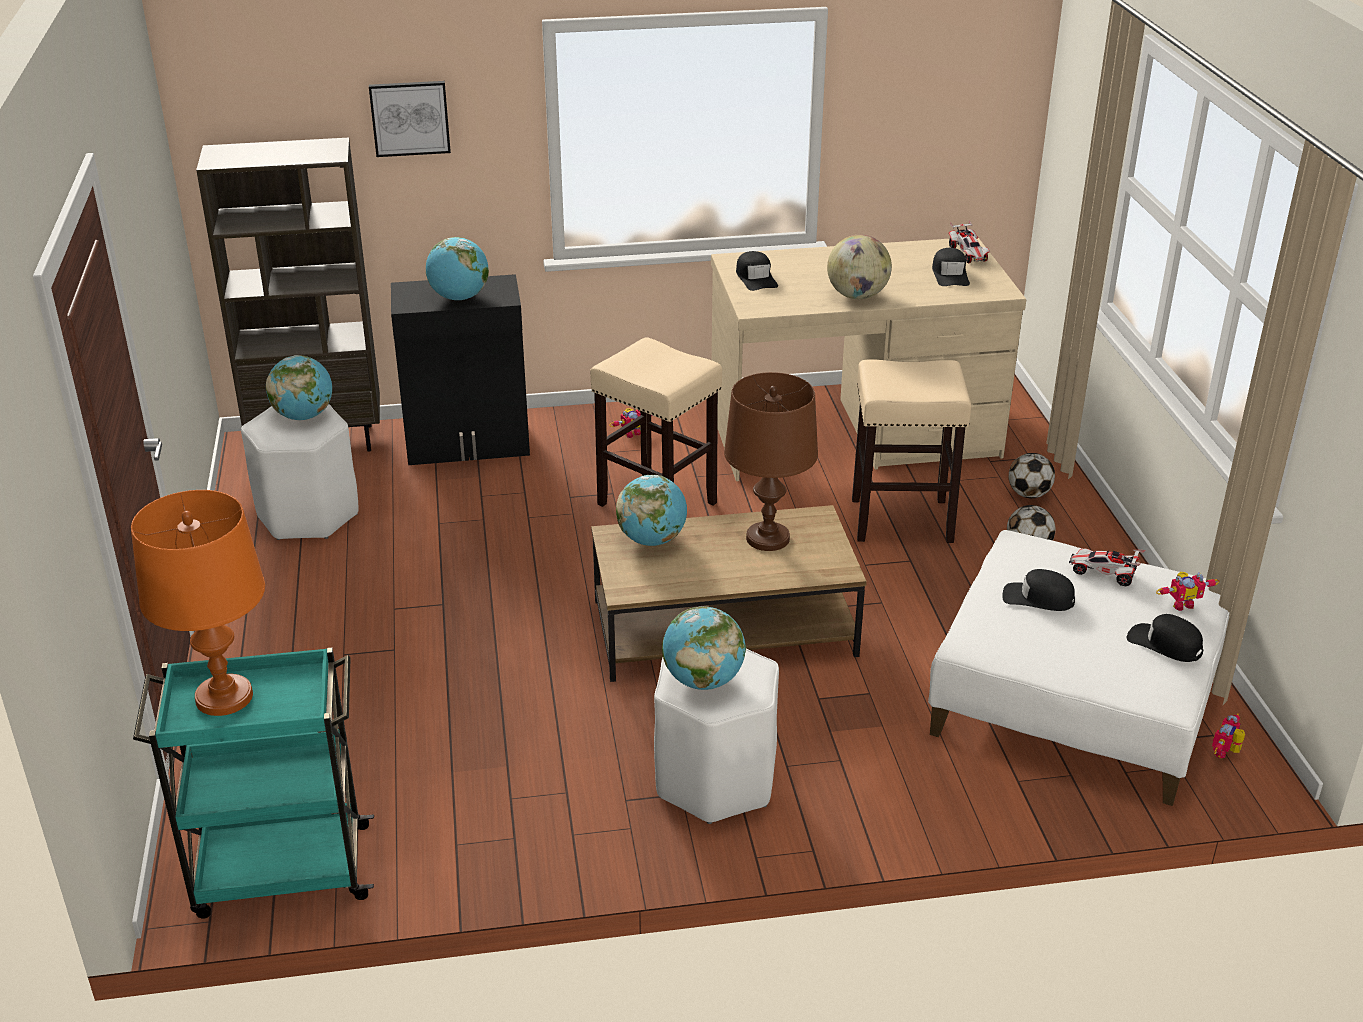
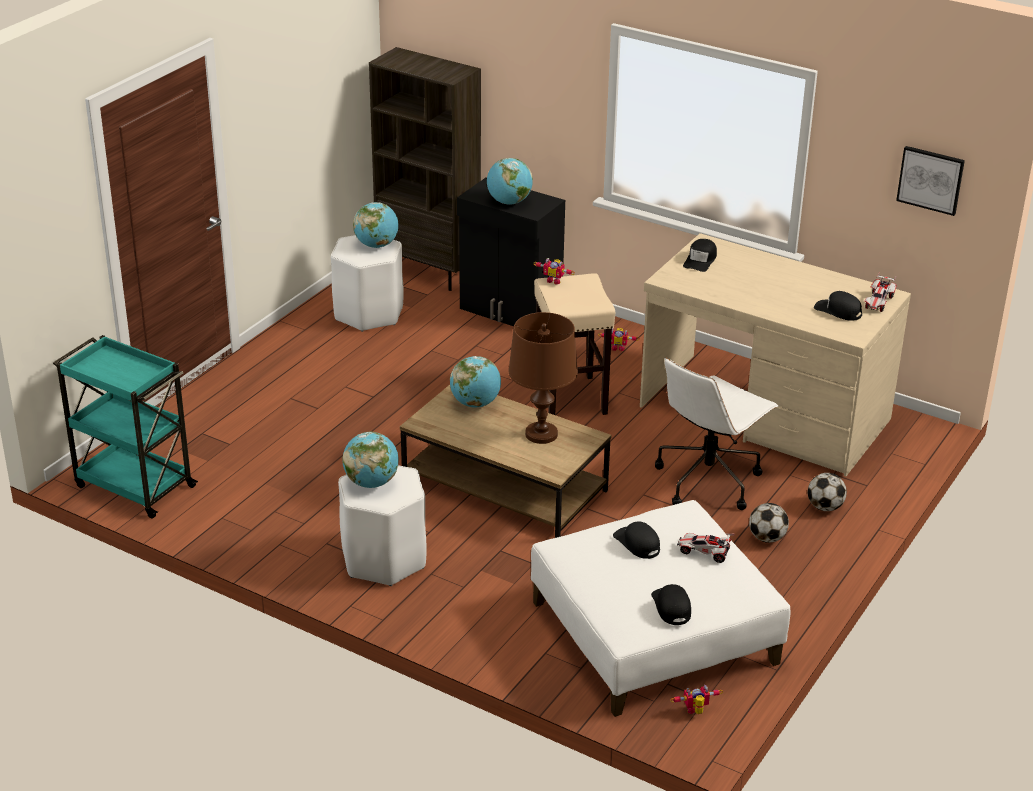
camera: 40 degrees right, 0 degrees up
orange table lamp [131,490,265,716] -> none
picture [369,81,451,157] -> picture moved to [896,146,965,216]
globe [827,235,892,299] -> none
beige stool [852,360,971,543] -> white office chair [655,358,779,510]
black cap [932,248,970,286] -> black cap turned 90 degrees clockwise [814,291,862,321]
toy car [1069,549,1146,586] -> toy car turned 45 degrees counterclockwise [677,533,735,563]
toy robot [1156,572,1219,611] -> toy robot moved to [534,258,575,285]

